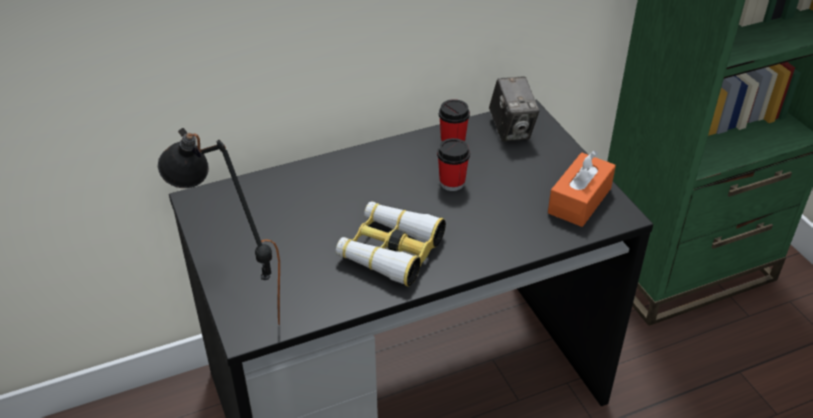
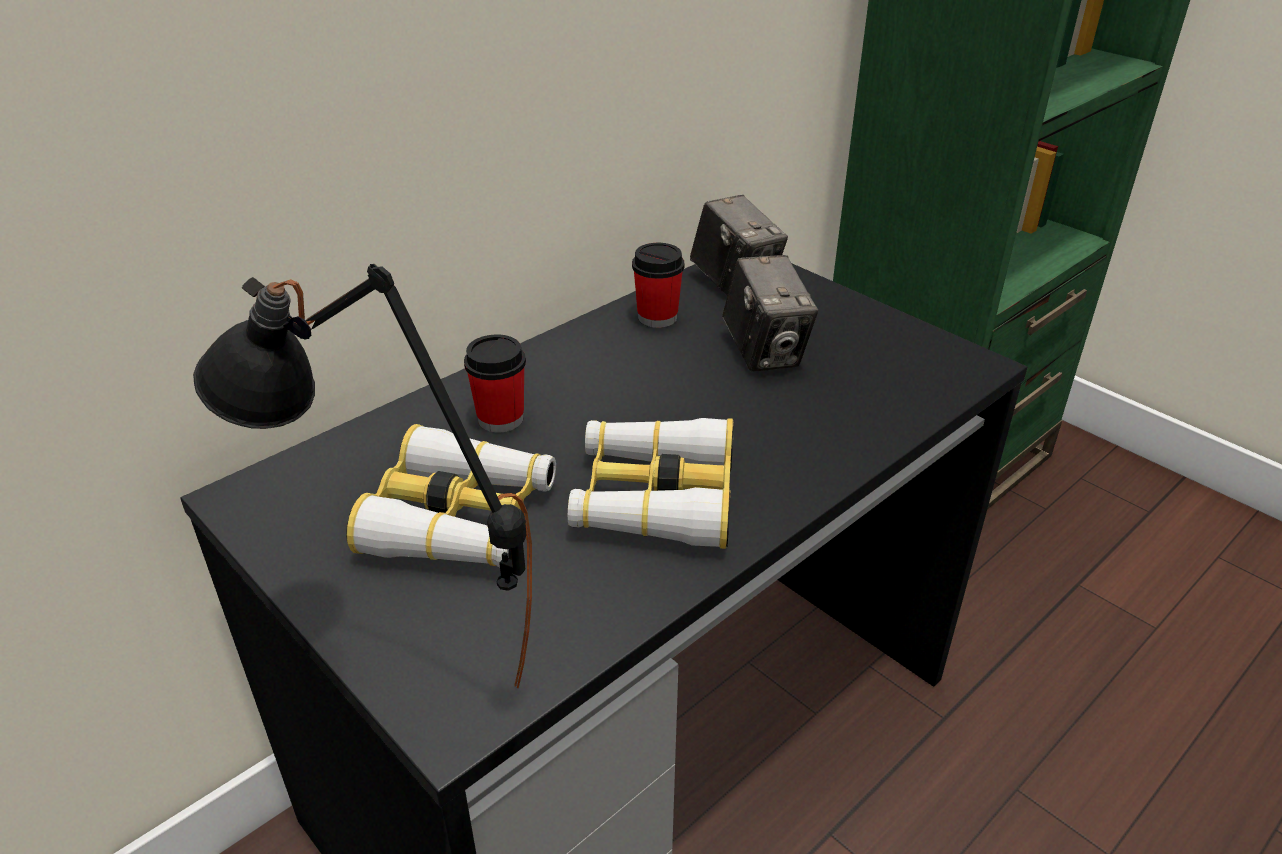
camera: 20 degrees left, 5 degrees down
cup [437,138,470,191] -> cup moved to [464,335,526,432]
orange tissue box [548,150,616,227] -> none
none -> binoculars [346,424,556,567]
none -> camera [722,255,818,372]

